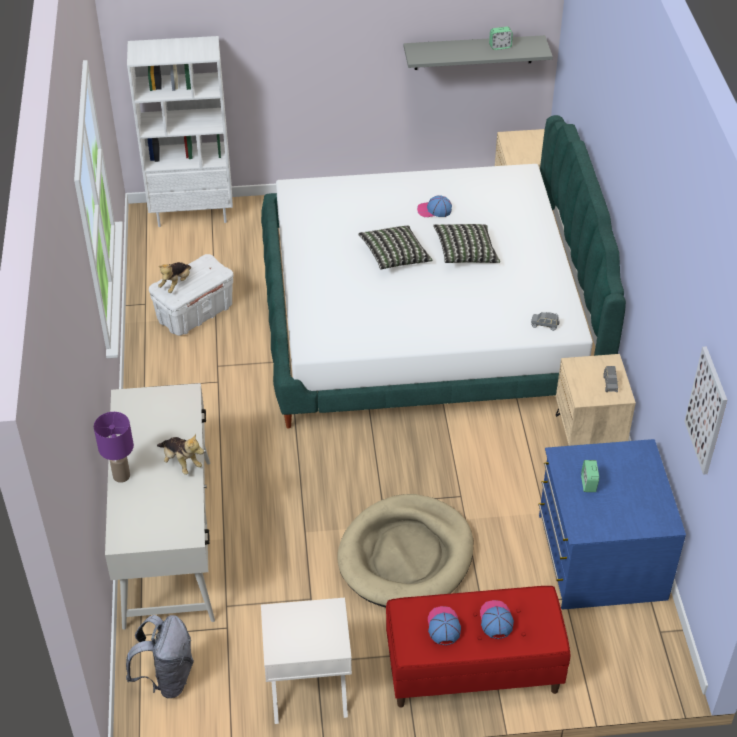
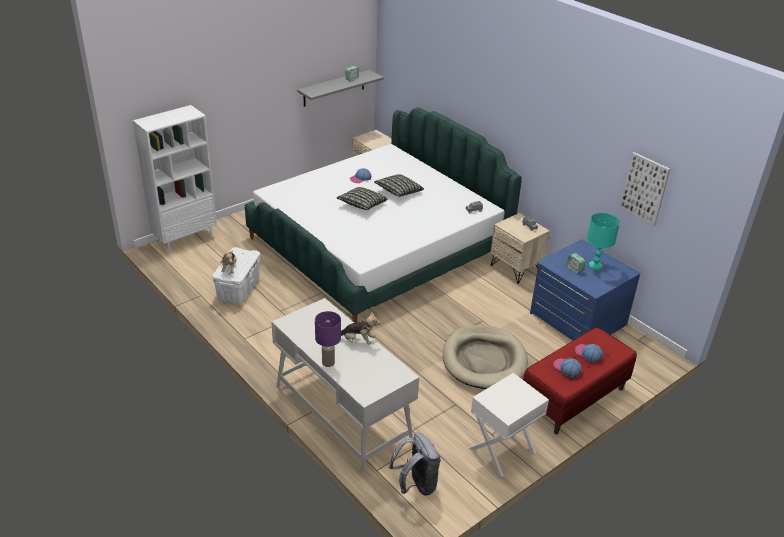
camera: 35 degrees left, 10 degrees down
none -> turquoise table lamp [587,213,620,270]

